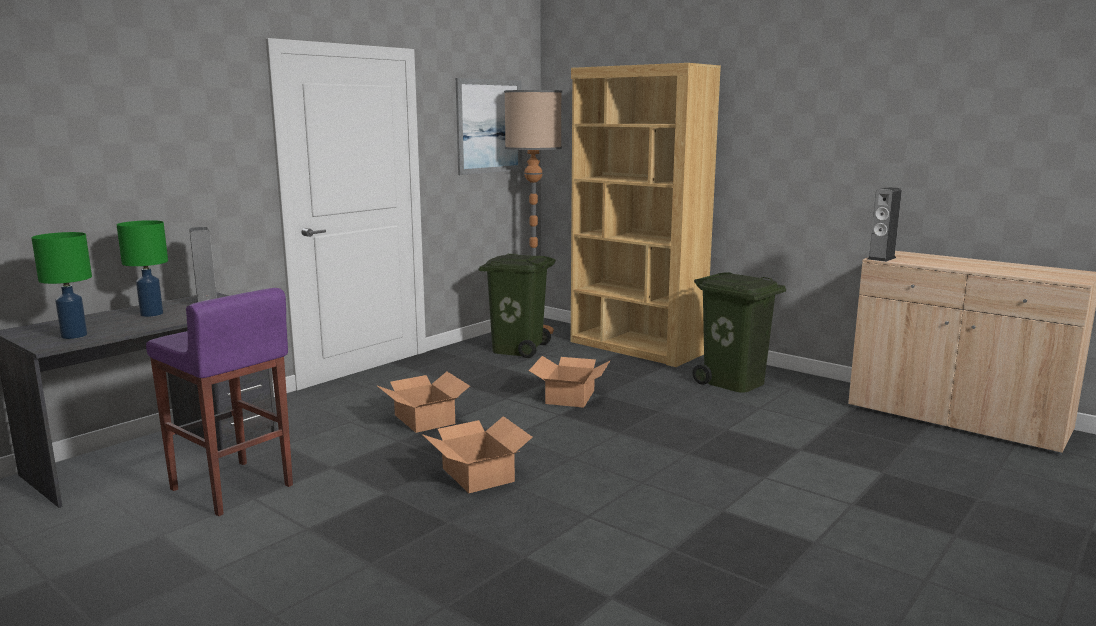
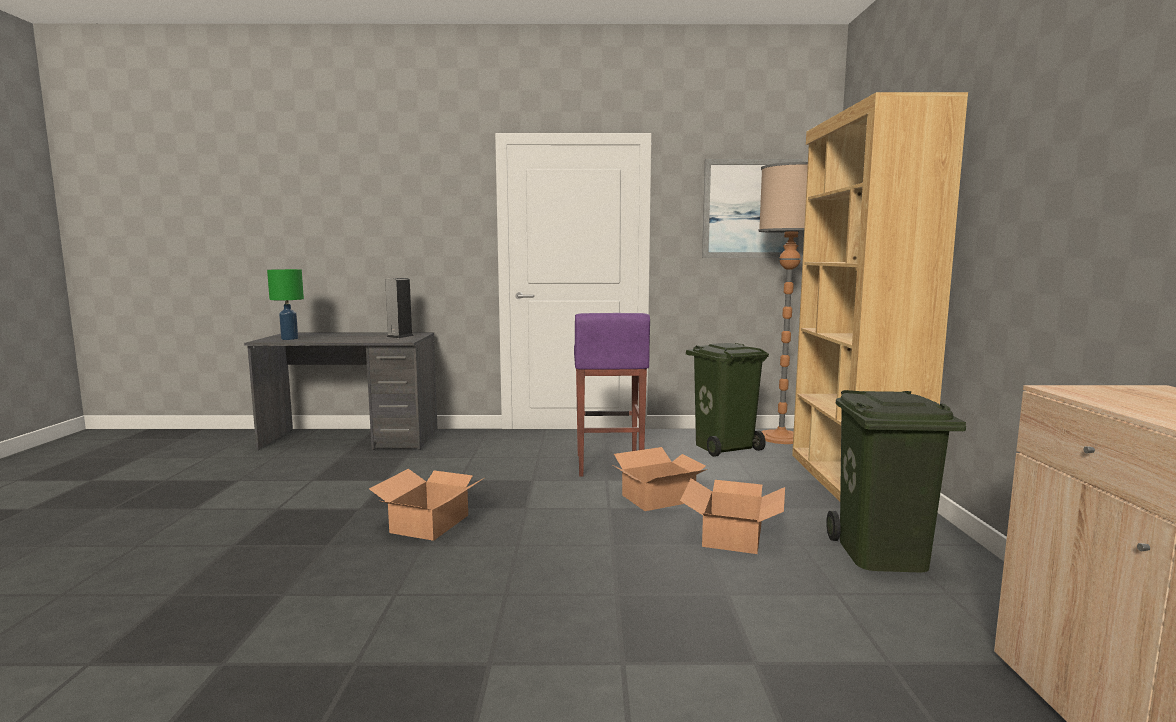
camera: 50 degrees right, 5 degrees down
green table lamp [117,220,168,317] -> none
purple stool [146,288,293,516] -> purple stool moved to [574,313,650,477]
cardboard box [376,372,470,433] -> cardboard box moved to [680,478,785,554]
speaker [868,187,902,262] -> none

